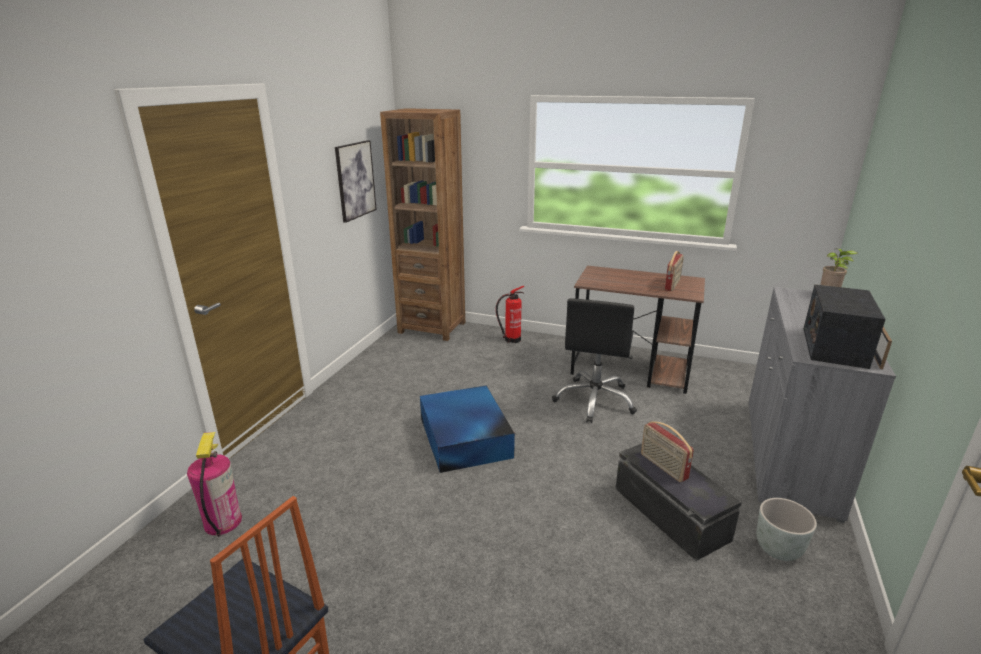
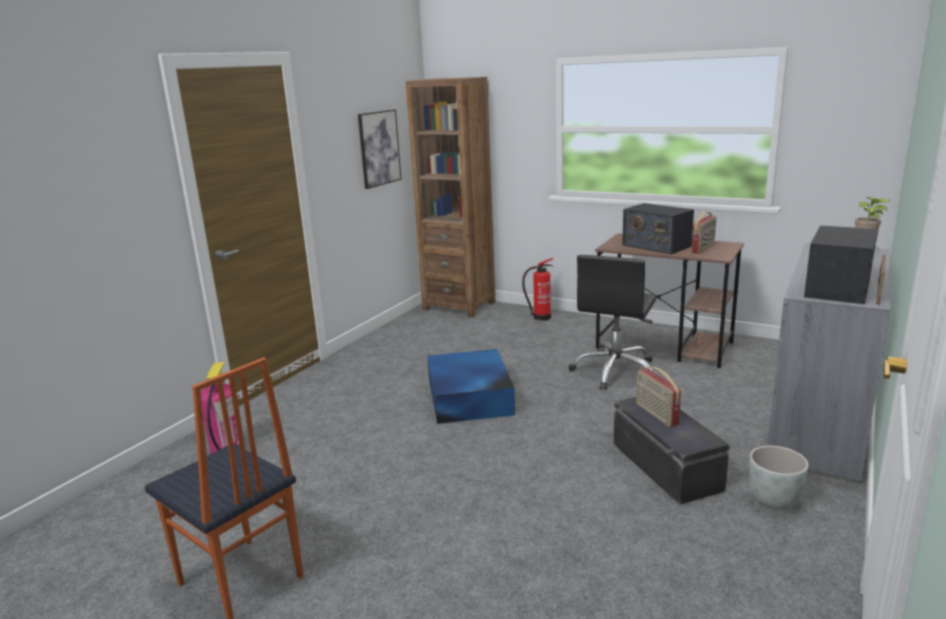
camera: 10 degrees right, 5 degrees down
none -> radio [622,203,694,254]

